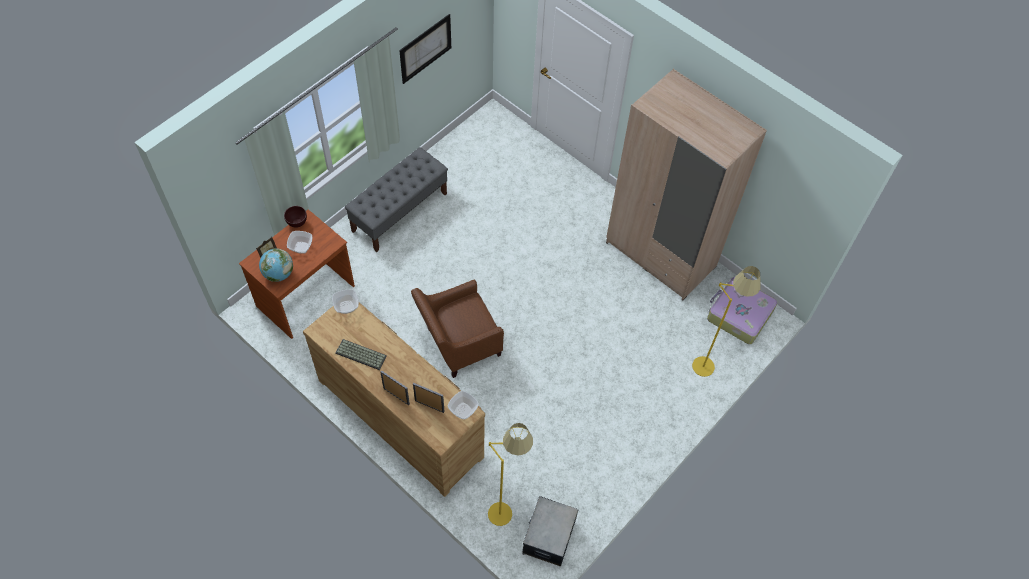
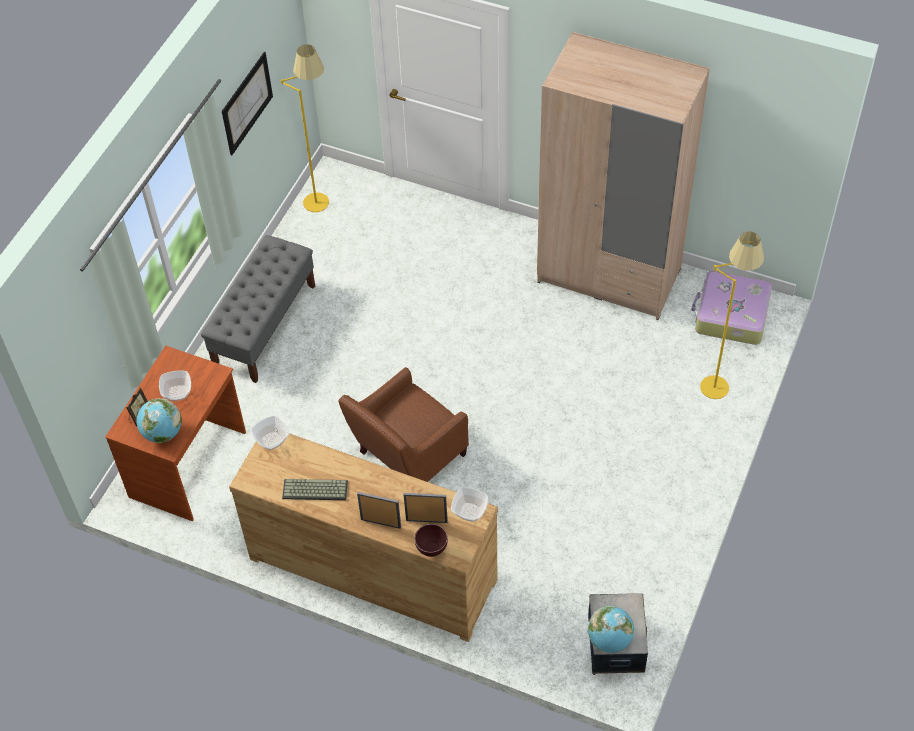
camera: 15 degrees left, 5 degrees down
brown bowl [284,206,307,228] -> brown bowl moved to [415,524,448,557]
yellow floor lamp [488,423,533,526] -> yellow floor lamp moved to [281,44,329,212]
none -> globe [588,606,634,653]

